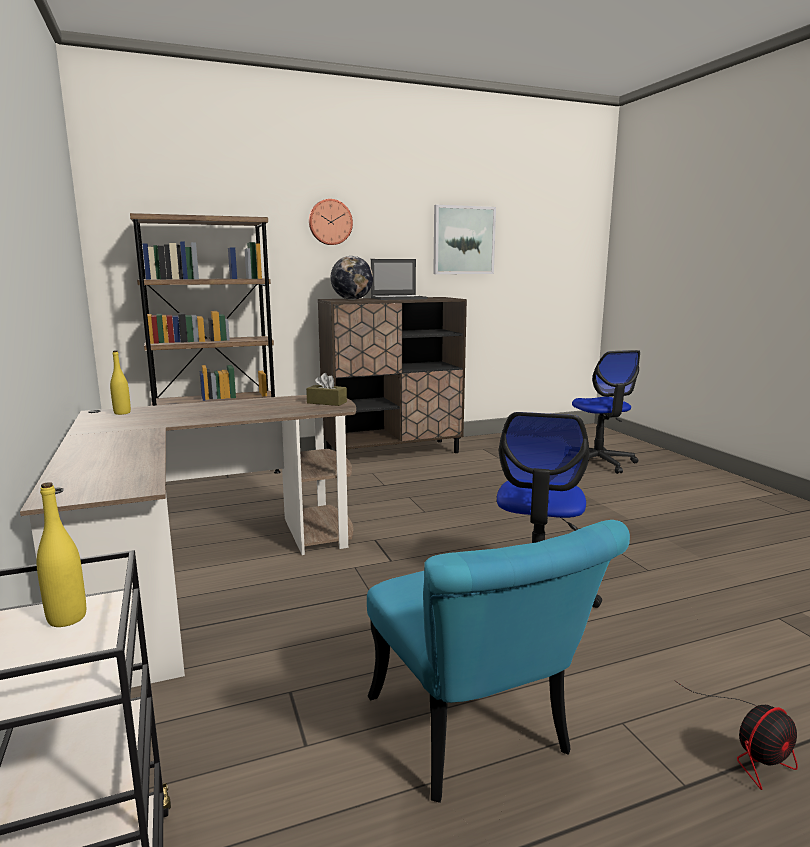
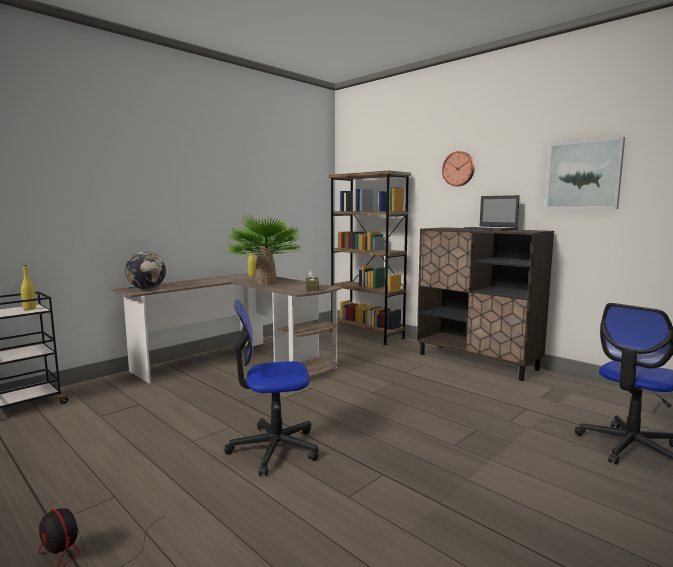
camera: 65 degrees right, 5 degrees down
globe [331,256,373,300] -> globe moved to [125,251,166,289]
turquoise chair [367,520,630,803] -> none
none -> potted plant [224,213,305,285]

